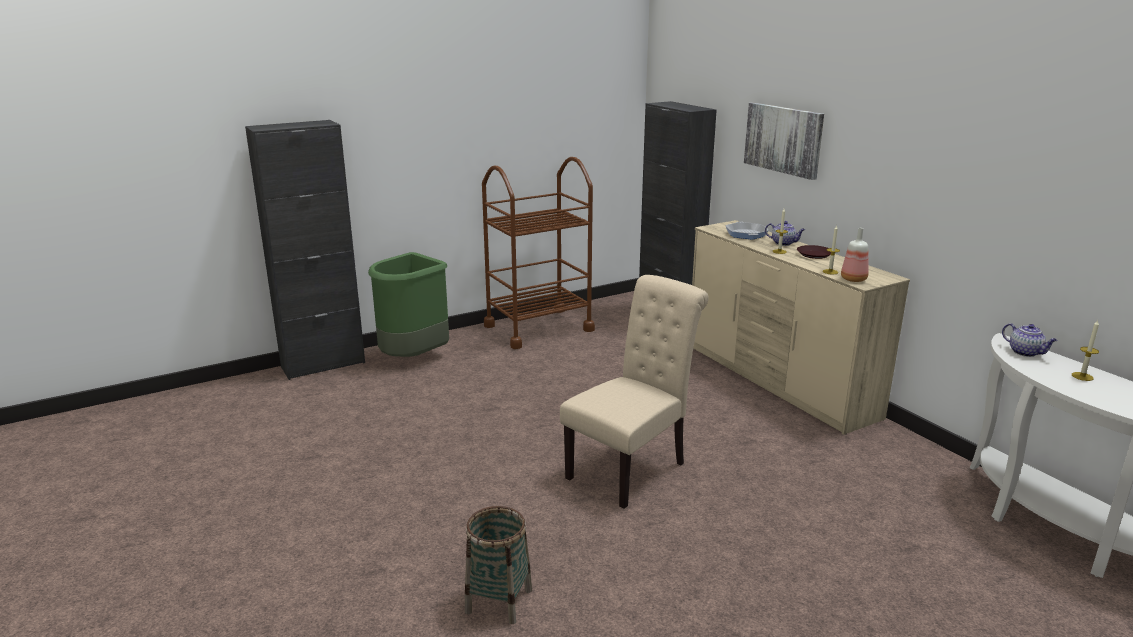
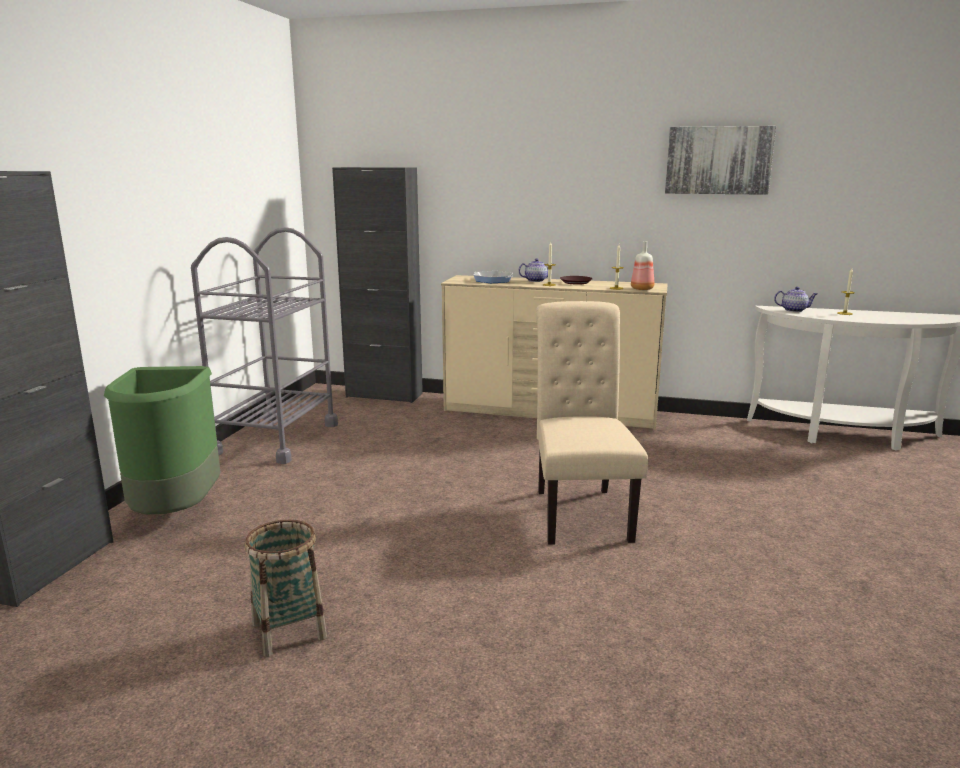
camera: 45 degrees left, 5 degrees down
basket [465,506,532,624] -> basket moved to [245,520,327,657]
brown cart [482,157,595,349] -> grey cart [191,227,338,464]
picture [744,102,824,180] -> picture moved to [665,126,776,195]

